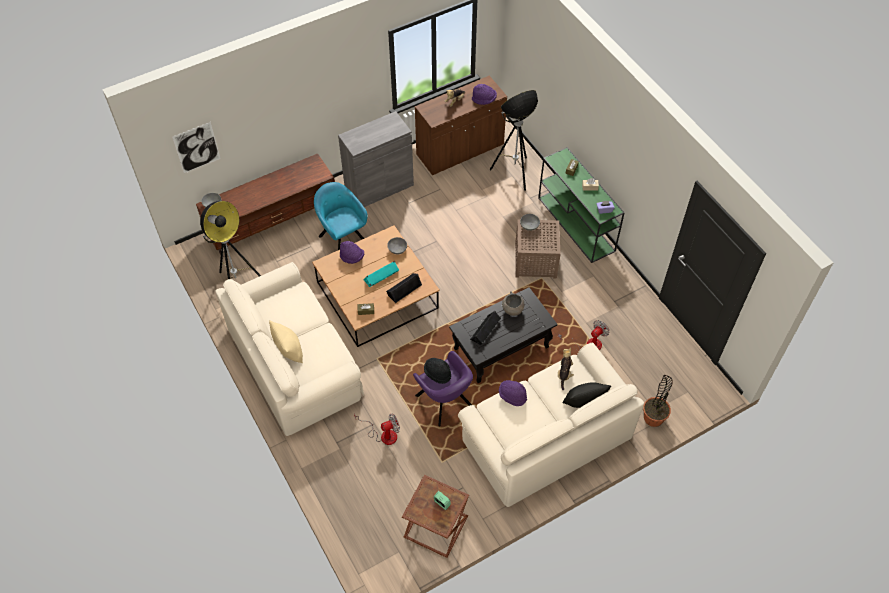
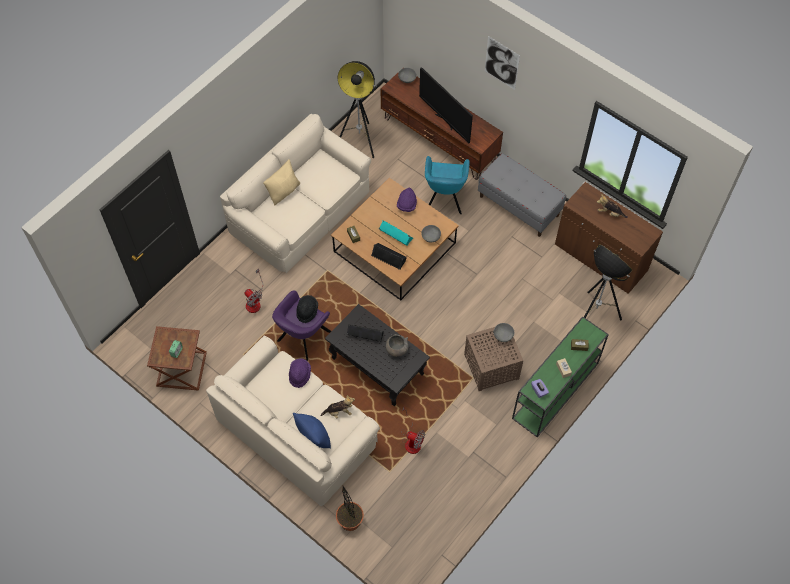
camera: 70 degrees right, 5 degrees up
picture [172,122,221,173] -> picture moved to [484,36,520,90]
turquoise armchair [314,182,368,250] -> turquoise armchair turned 150 degrees clockwise [425,156,470,214]
grey cabinet [338,111,414,207] -> grey bench [478,153,566,237]
purple hat [472,84,497,105] -> none
black pillow [562,382,611,408] -> blue pillow [293,413,331,448]
none -> television [419,67,473,144]

